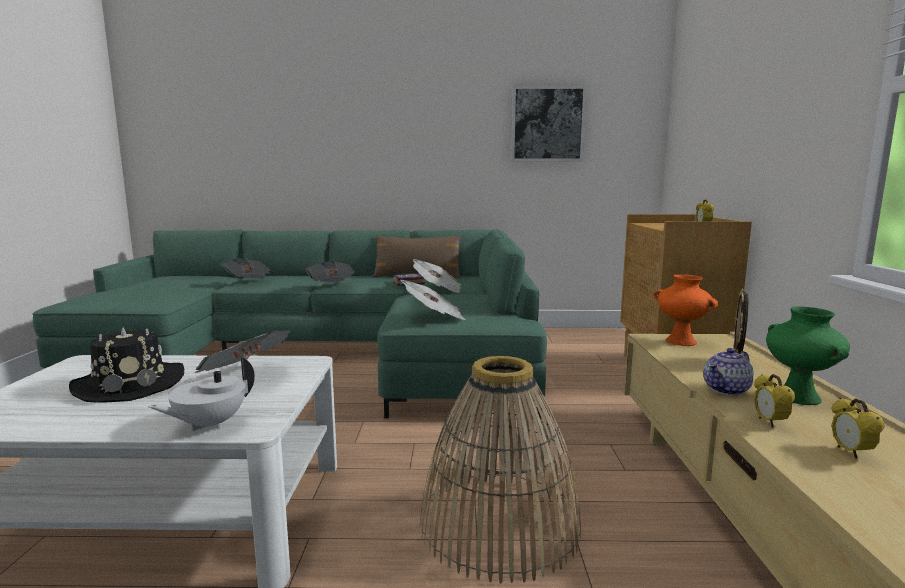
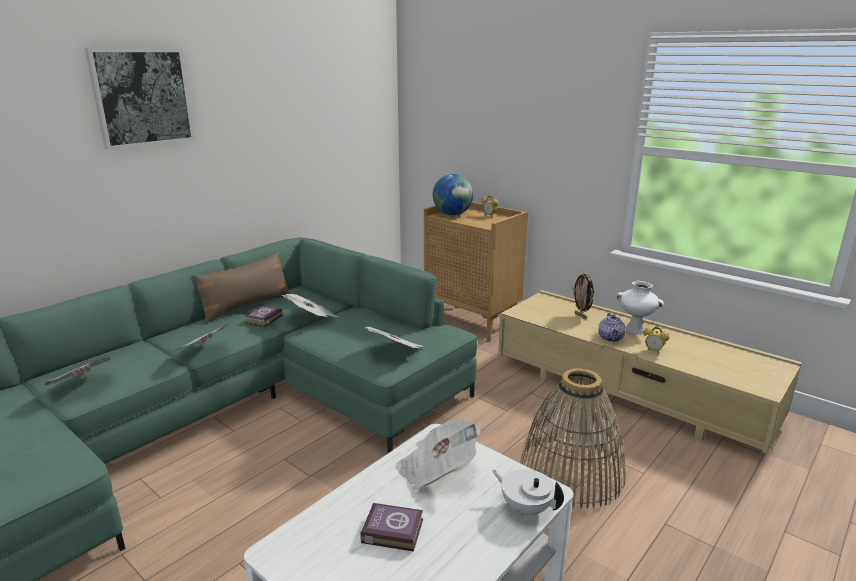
camera: 50 degrees left, 10 degrees up
black hat [69,327,184,403] -> book [360,503,423,552]
white teapot [149,357,255,431] -> white teapot turned 135 degrees clockwise [492,469,564,516]
picture [511,86,586,161] -> picture moved to [85,48,195,150]
orange vase [653,274,718,346] -> none
green vase [766,306,850,405] -> white vase [616,281,664,334]
alarm clock [831,398,885,459] -> none
none -> globe [433,174,473,215]

